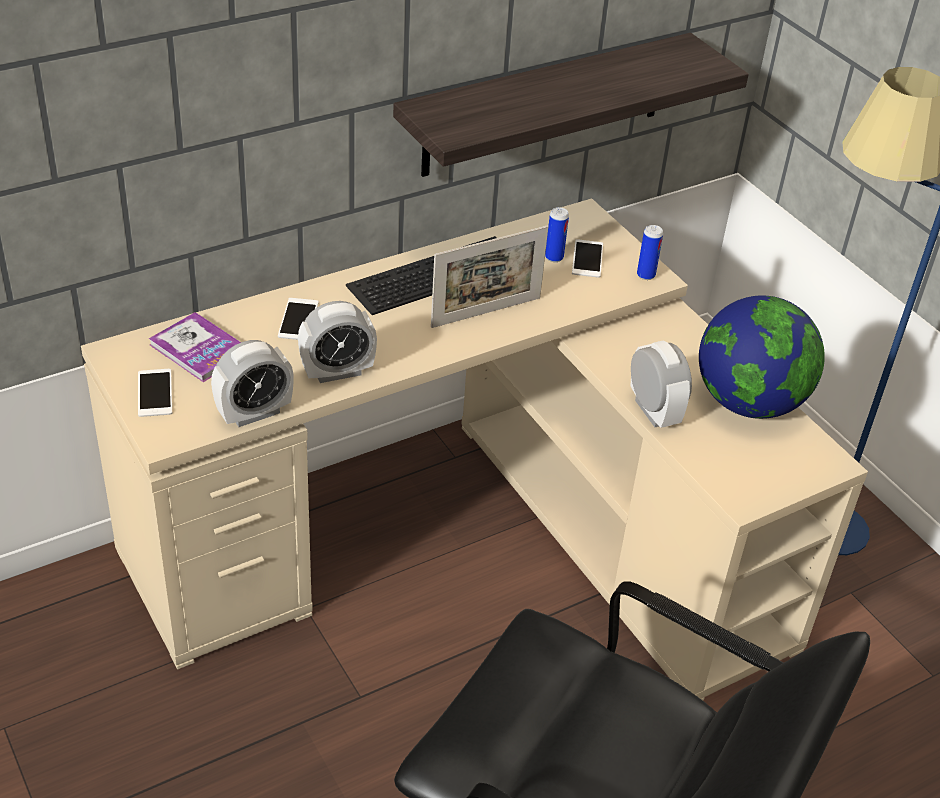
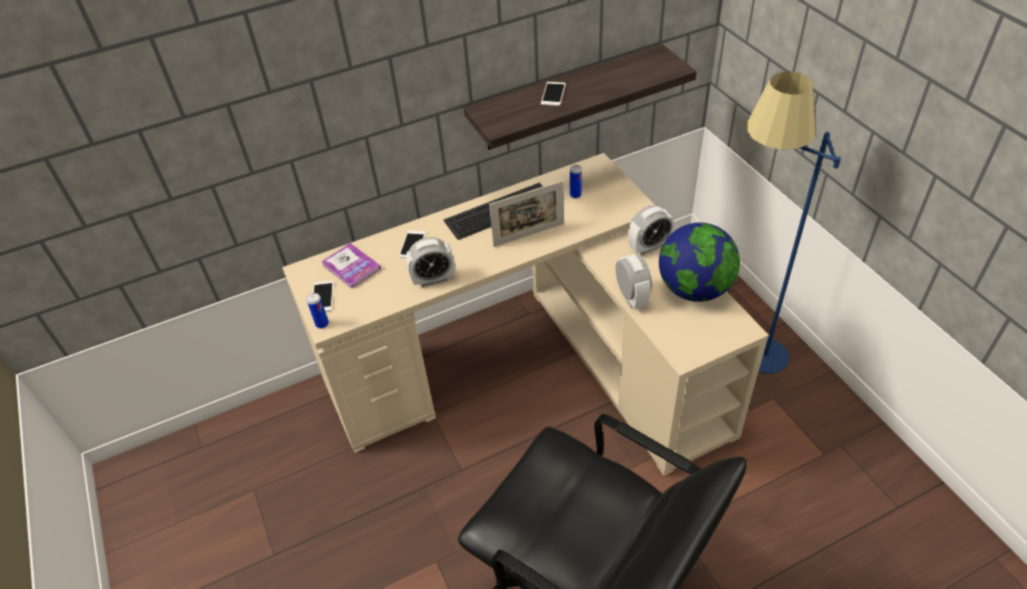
camera: 10 degrees right, 5 degrees up
alarm clock [211,340,294,427] -> alarm clock moved to [628,205,673,255]
phone [572,239,603,278] -> phone moved to [541,82,566,106]
can [637,225,663,280] -> can moved to [307,293,329,329]

